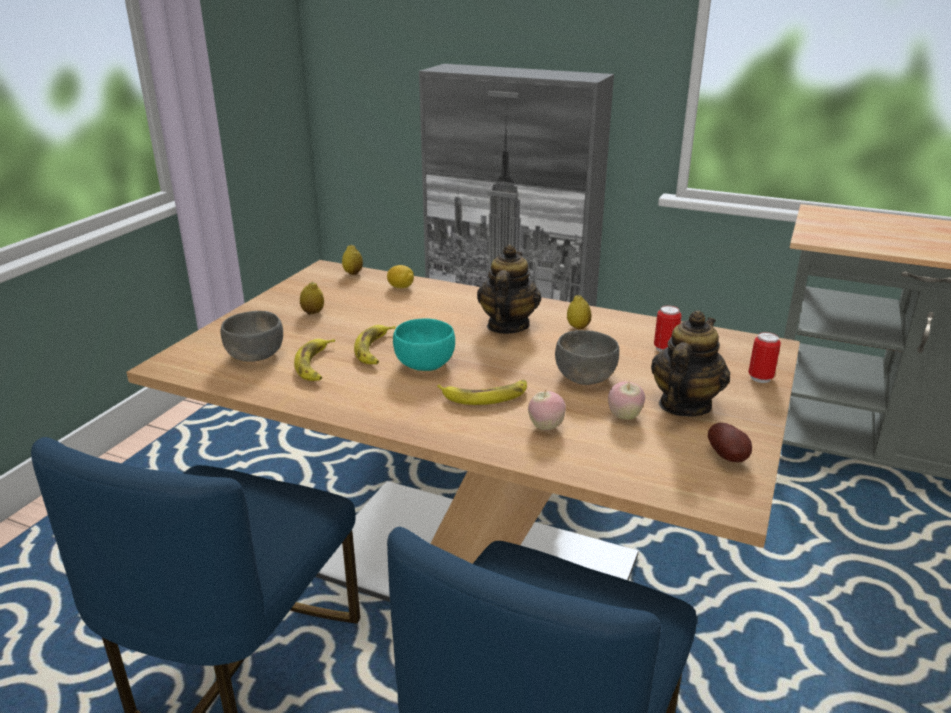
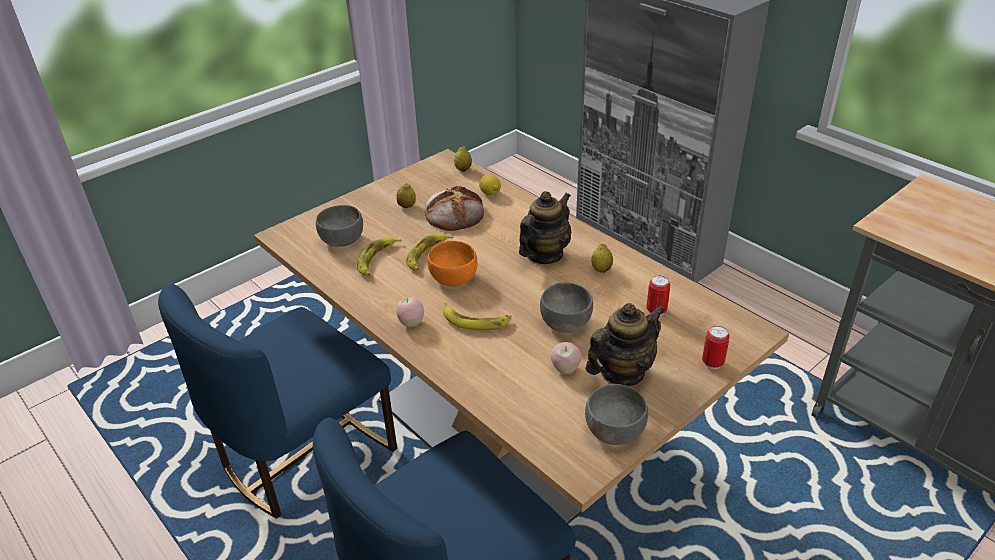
camera: 25 degrees right, 10 degrees up
turquoise bowl [393,318,455,371] -> orange bowl [427,241,477,287]
apple [528,390,566,431] -> apple moved to [396,297,424,327]
potato [708,423,752,462] -> grey bowl [585,384,648,445]
none -> bread [425,186,484,231]

